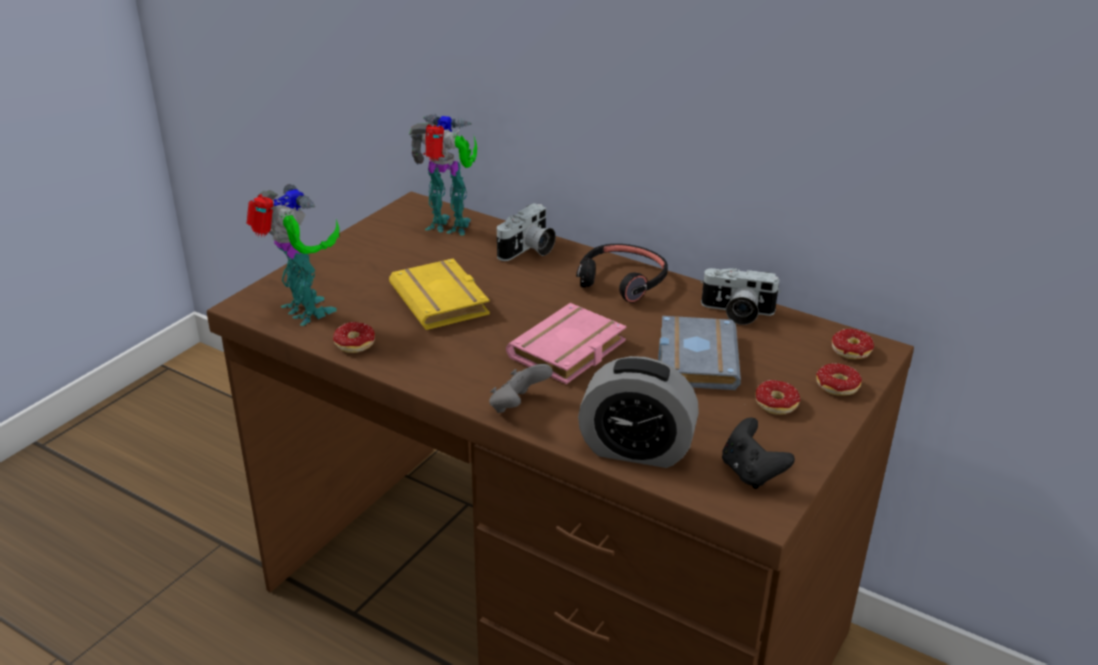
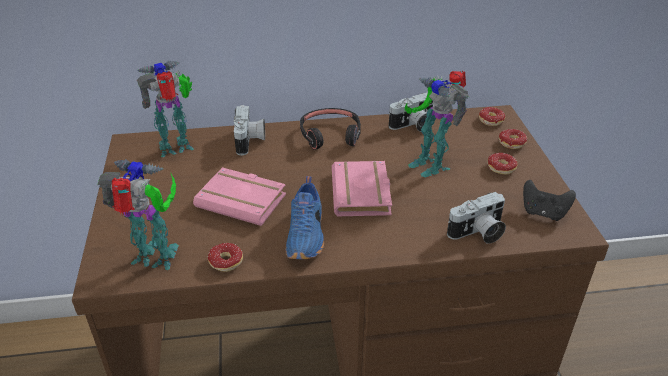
camera: 40 degrees left, 5 degrees up
yellow book [389,259,490,330] -> pink book [193,167,286,226]
grey game controller [489,364,553,413] -> none
alarm clock [578,356,699,468] -> camera [447,192,506,244]
grey book [659,316,741,390] -> toy robot [405,71,469,178]
none -> blue shoe [286,176,324,259]

